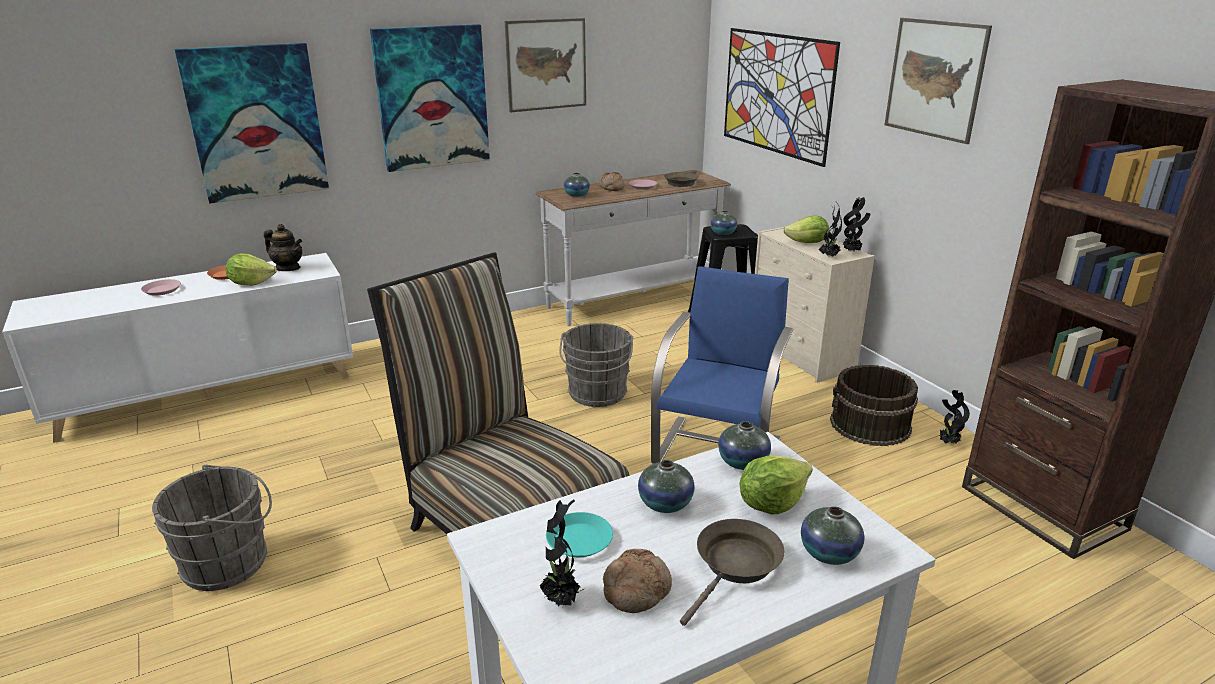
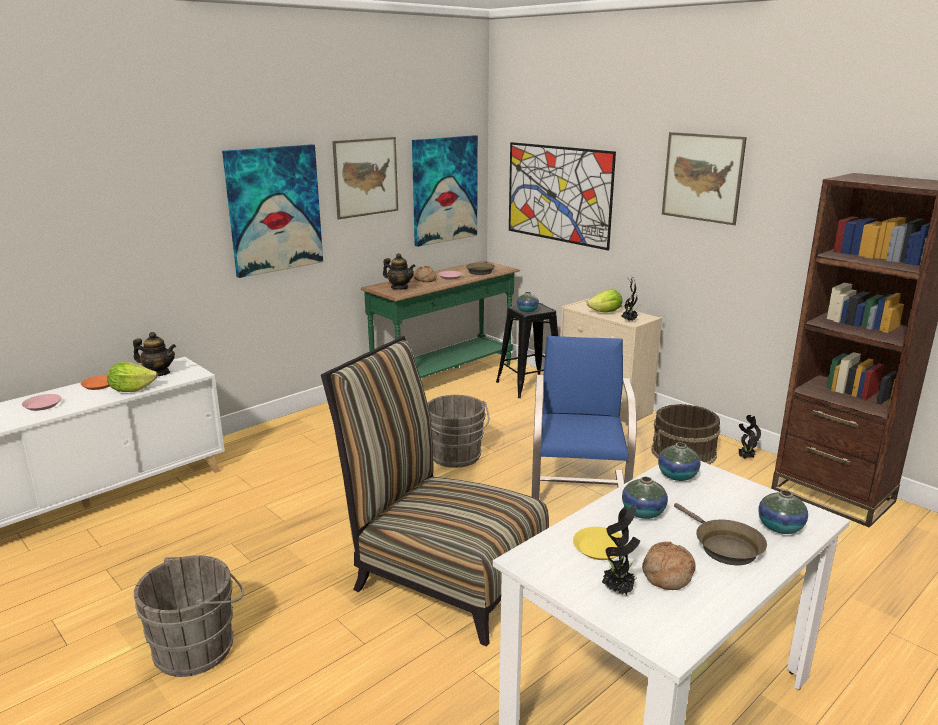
camera: 15 degrees left, 5 degrees down
picture [174,43,329,204] -> picture moved to [412,135,478,247]
white console table [536,170,731,326] -> green console table [360,260,520,378]
turquoise plate [546,512,613,557] -> yellow plate [573,527,625,560]
vase [564,173,590,197] -> teapot [383,253,416,290]
brown frying pan [680,519,785,626] -> brown frying pan turned 135 degrees clockwise [674,503,767,565]
lettuce [739,455,813,514] -> none
potted plant [843,197,871,252] -> none

